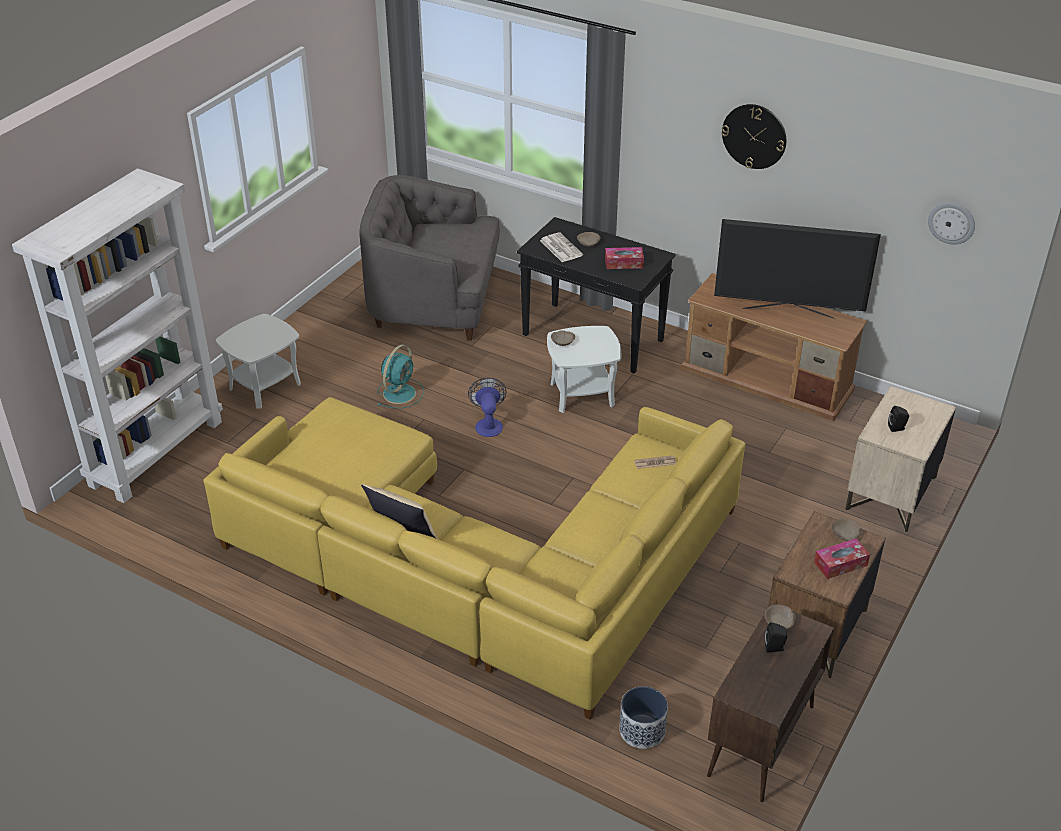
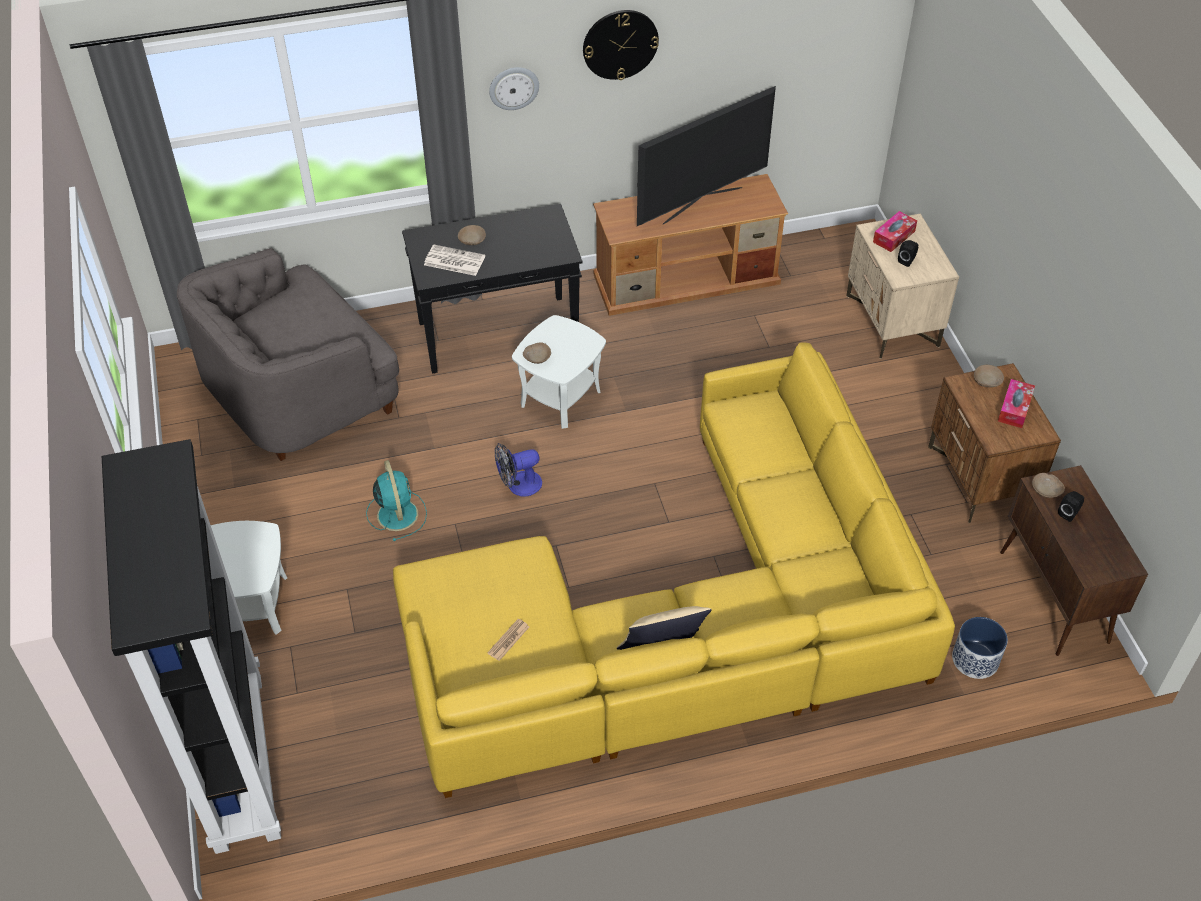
camera: 45 degrees left, 10 degrees up
white bookcase [12,169,223,503] -> black bookcase [102,439,281,854]
fan [468,377,507,437] -> fan turned 60 degrees counterclockwise [495,443,542,497]
tissue box [605,247,644,269] -> tissue box moved to [873,211,917,252]
newspaper [634,455,676,469] -> newspaper moved to [487,619,529,661]
wall clock [928,202,975,245] -> wall clock moved to [489,67,539,110]

